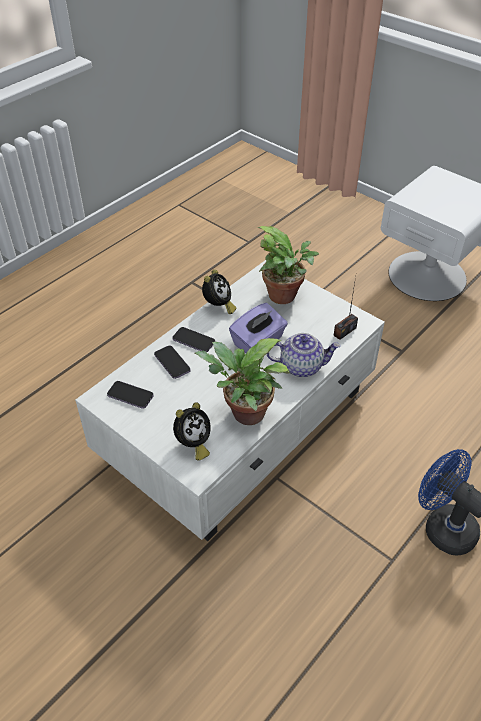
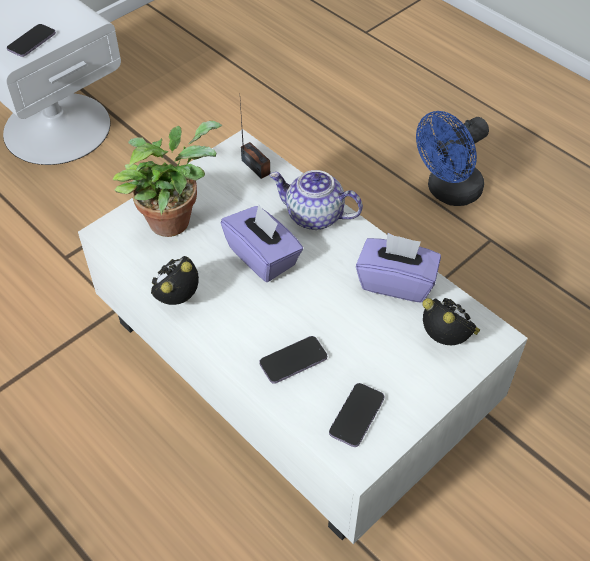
camera: 85 degrees left, 5 degrees up
phone [172,327,215,352] -> phone moved to [7,24,56,57]
potted plant [195,338,290,425] -> purple tissue box [356,233,441,303]
alarm clock [202,269,236,315] -> alarm clock turned 75 degrees counterclockwise [151,256,199,305]
teapot [267,333,341,377] -> teapot turned 75 degrees counterclockwise [269,170,363,230]

